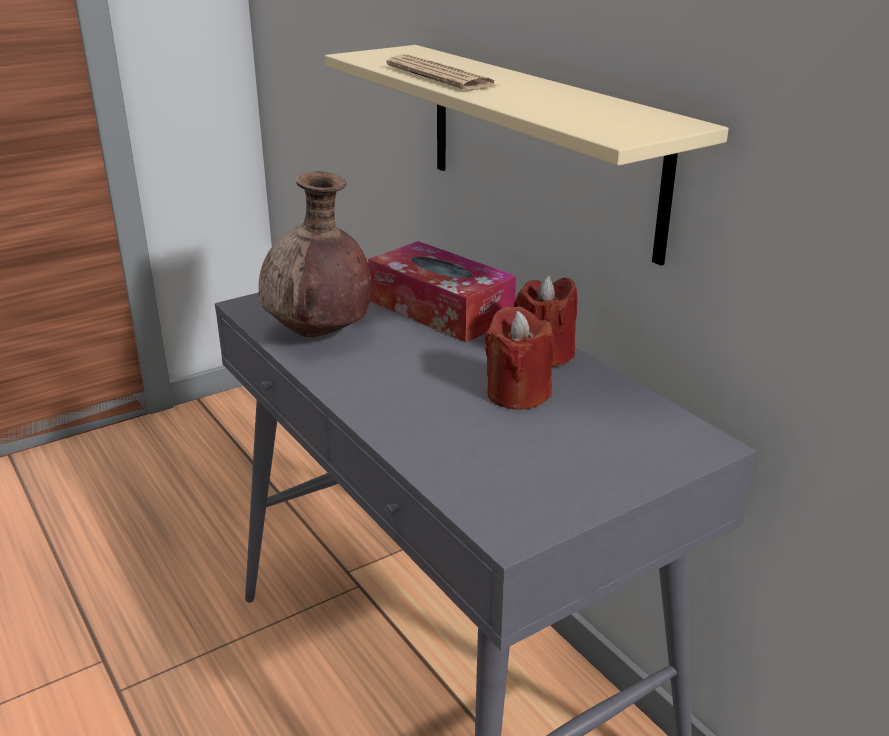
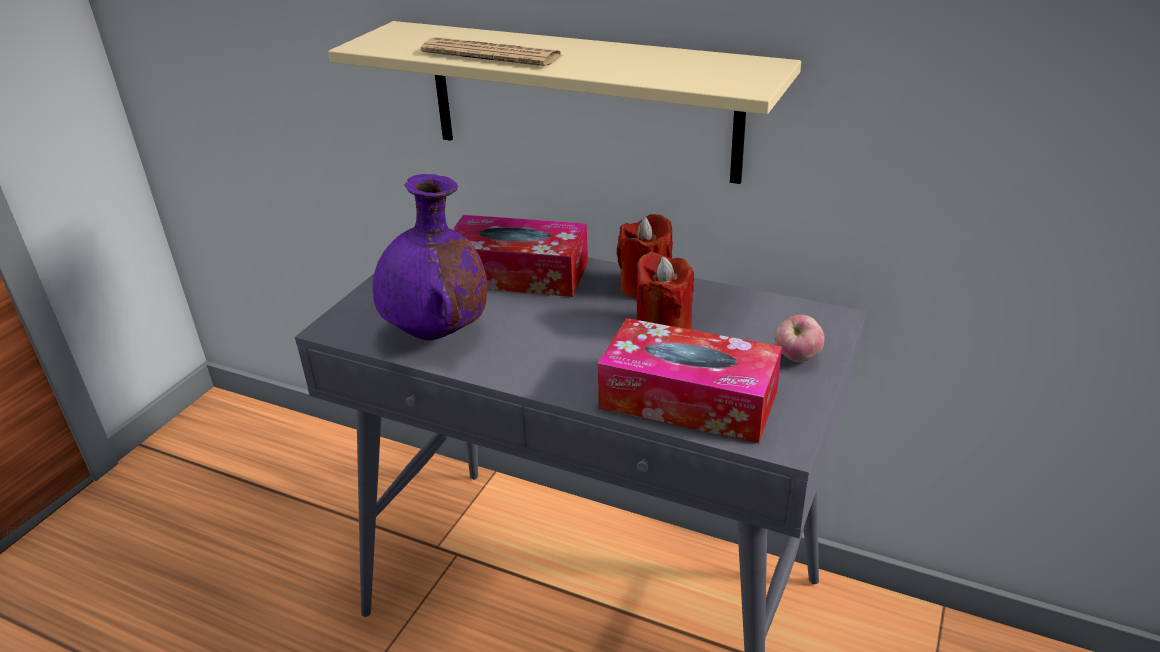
camera: 30 degrees left, 5 degrees up
brown vase [259,171,372,337] -> purple vase [373,174,487,340]
none -> tissue box [598,318,782,443]
none -> apple [775,315,825,362]

